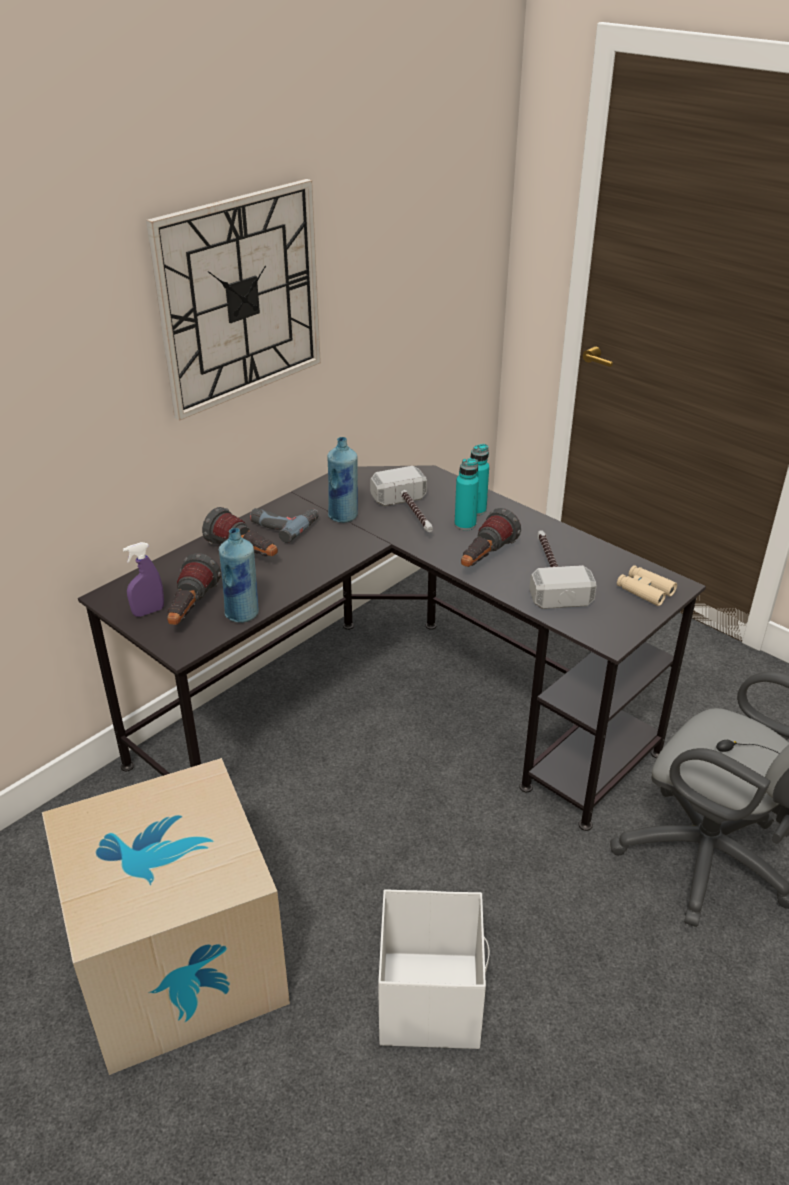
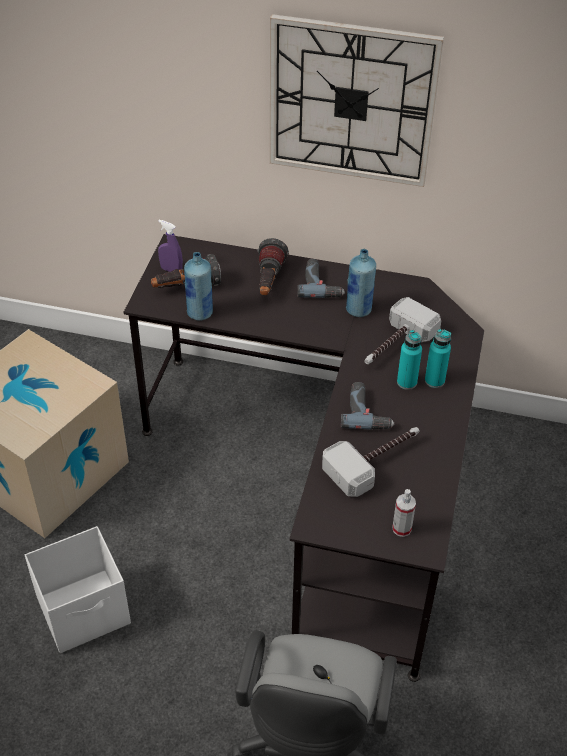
camera: 60 degrees right, 10 degrees up
flashlight [461,508,521,567] -> power drill [341,382,394,430]
beige binoculars [617,565,677,606] -> spray bottle [392,489,416,537]

